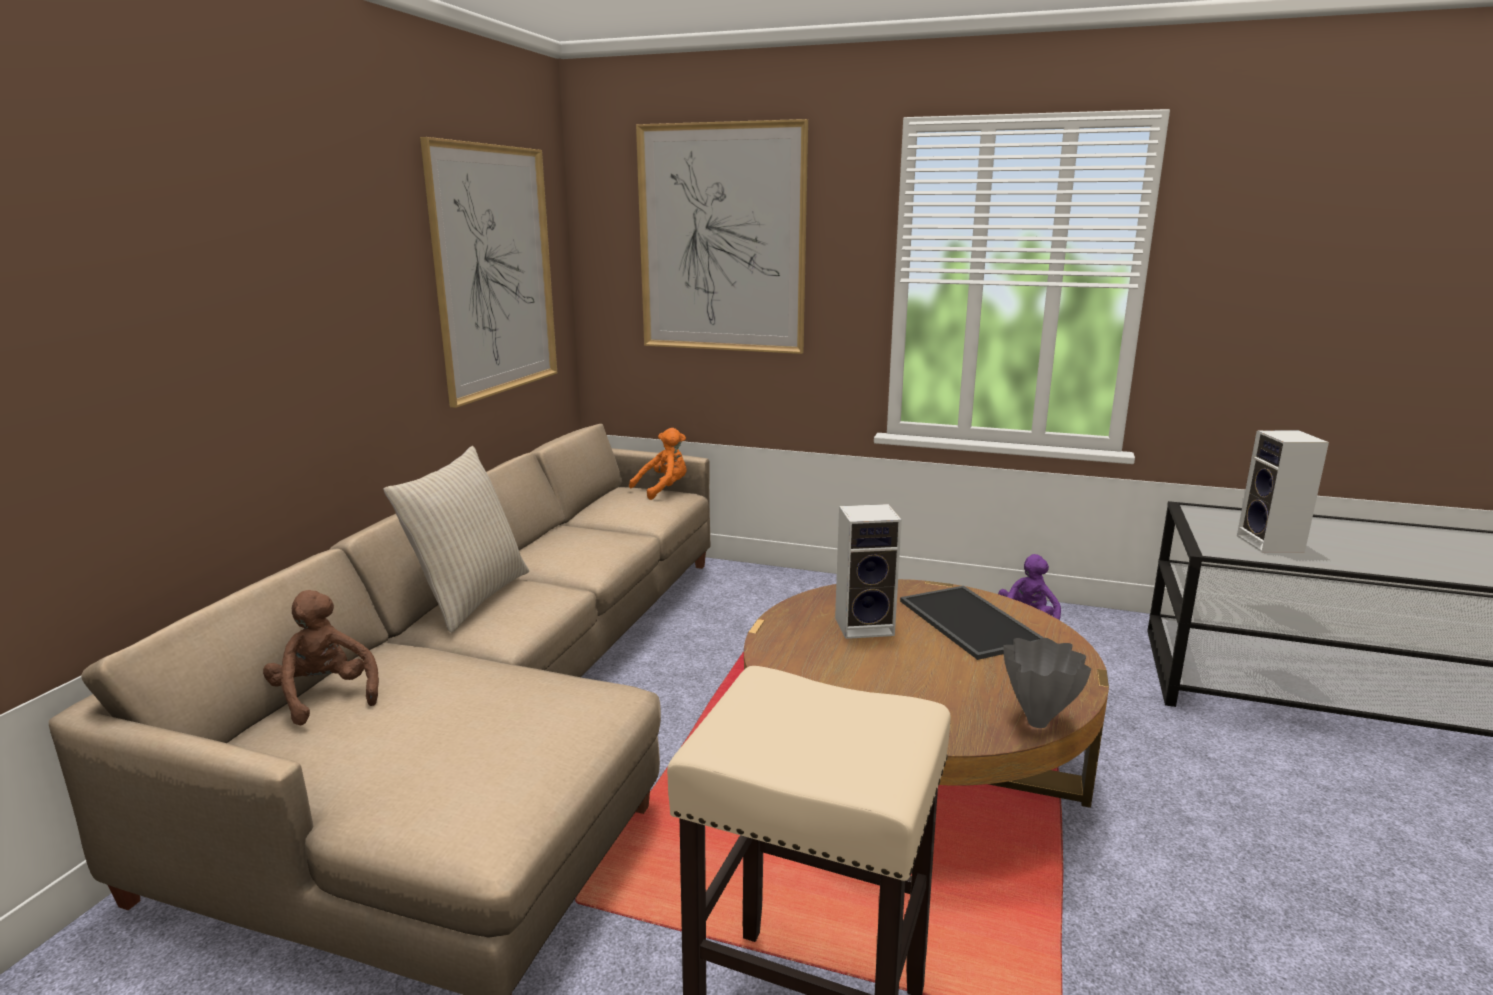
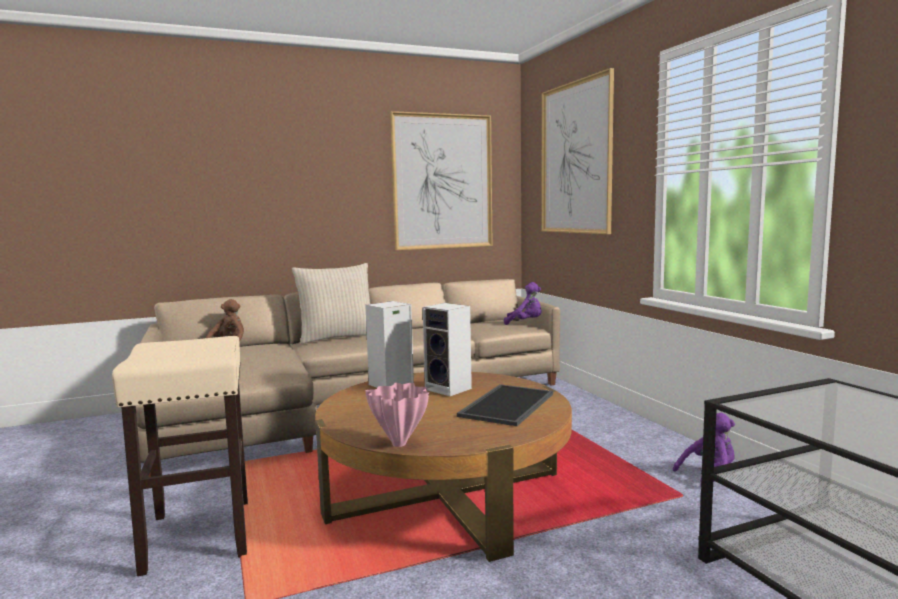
camera: 50 degrees right, 10 degrees down
orange plush toy [629,428,687,500] -> purple plush toy [504,282,542,325]
grey vase [1004,638,1091,728] -> pink vase [365,383,429,447]
speaker [1237,430,1329,553] -> speaker moved to [365,301,414,388]

